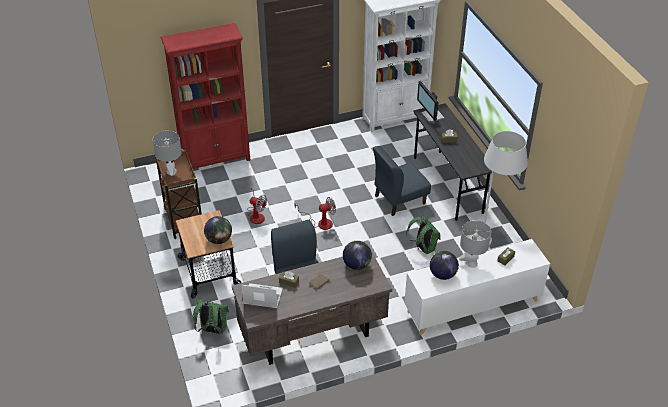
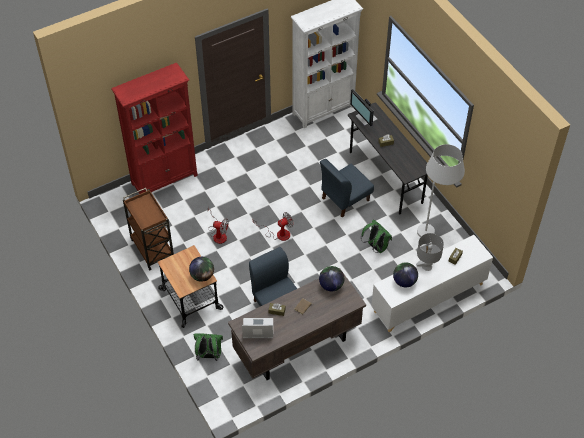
camera: 10 degrees left, 10 degrees up
grey table lamp [153,130,182,176] -> none

